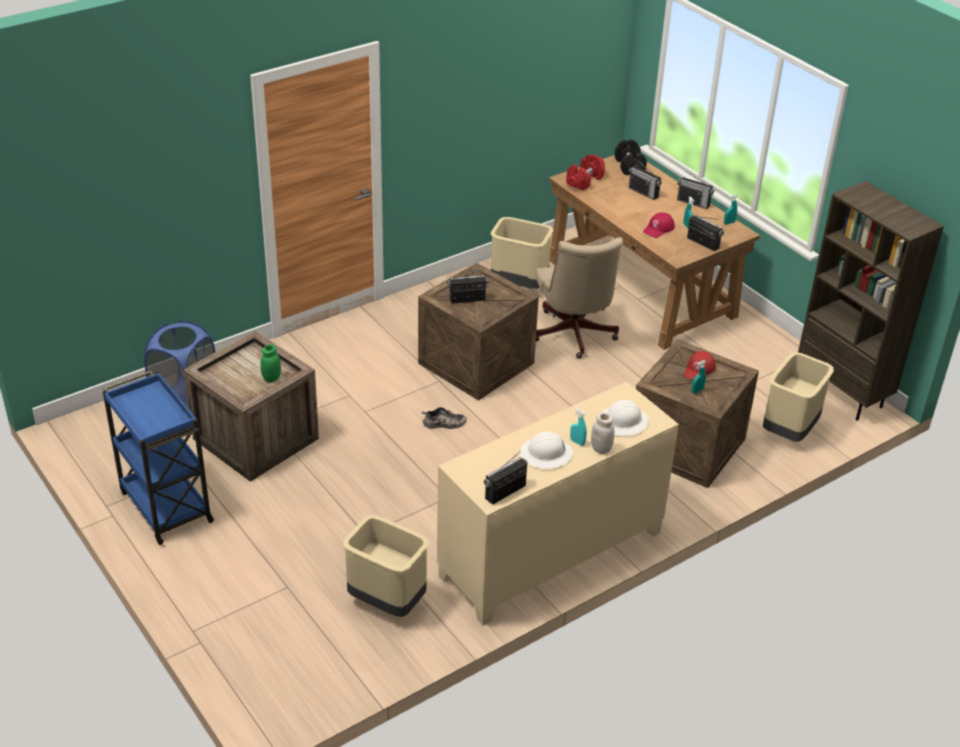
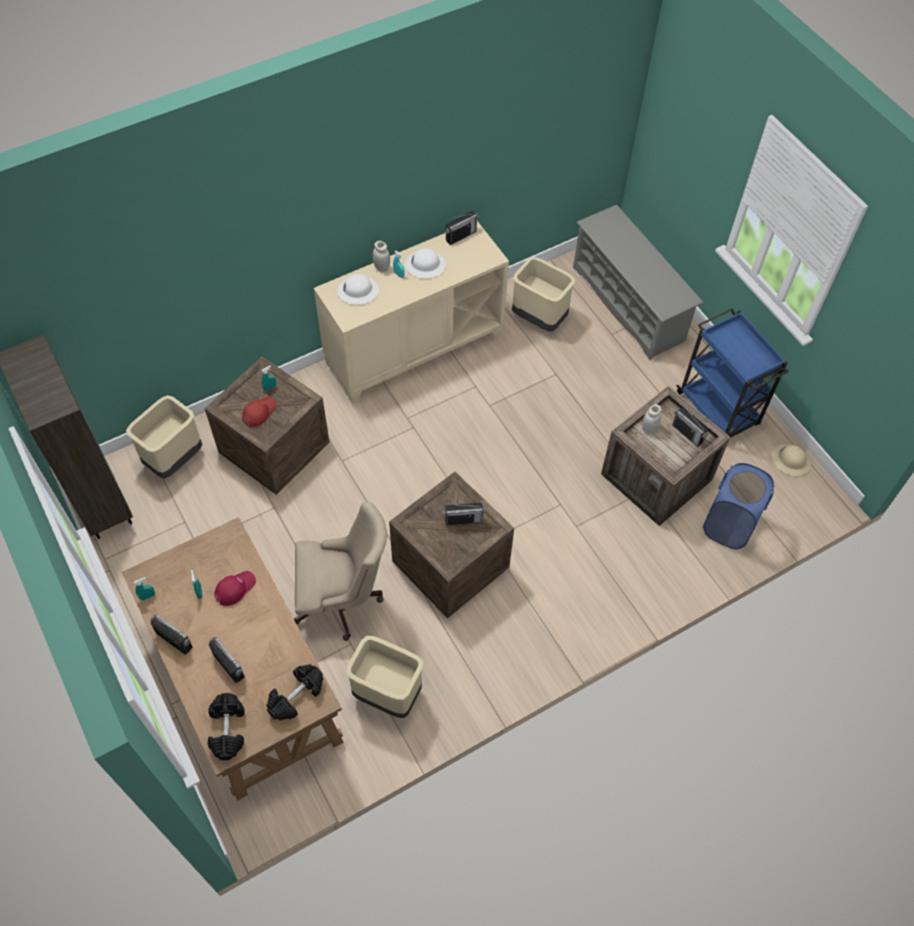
camera: 175 degrees left, 20 degrees up
green jar [260,344,281,382] -> white jar [642,404,662,433]
shoe [422,407,467,429] -> none
beige office chair [536,237,623,359] -> beige office chair turned 90 degrees clockwise [294,502,387,641]
red dumbbell [566,154,605,190] -> black dumbbell [267,664,323,721]
radio [687,215,724,251] -> radio moved to [672,408,708,447]
none -> grey shoe rack [573,205,704,360]
none -> beige hard hat [772,444,811,476]

